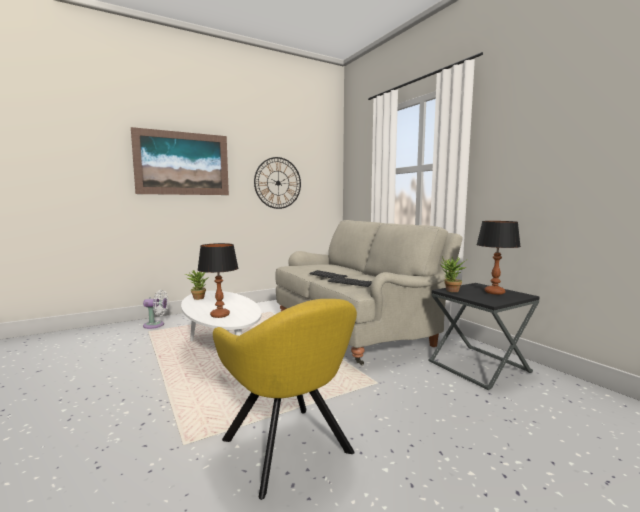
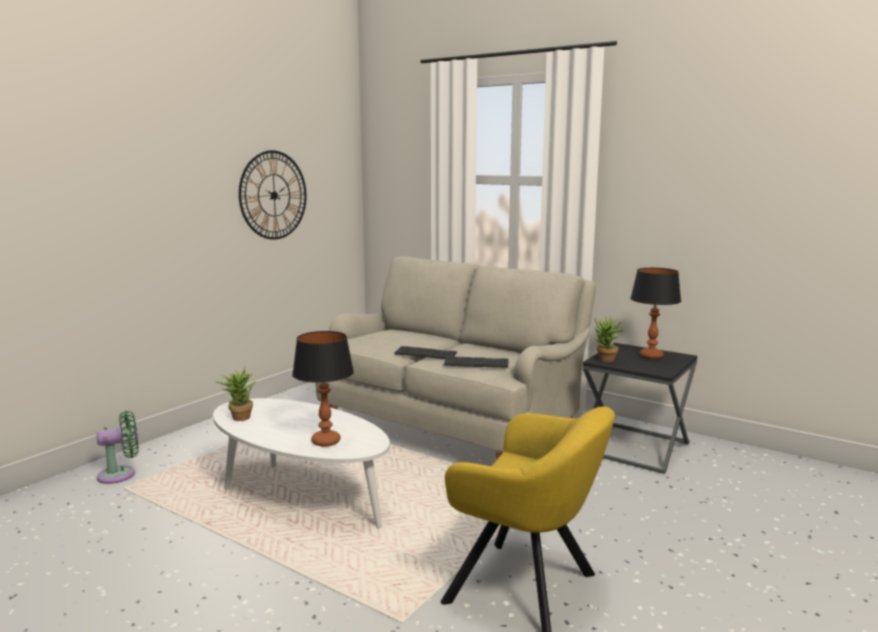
camera: 25 degrees left, 5 degrees up
picture [131,127,229,195] -> none
white fan [143,290,169,329] -> green fan [96,411,139,484]

